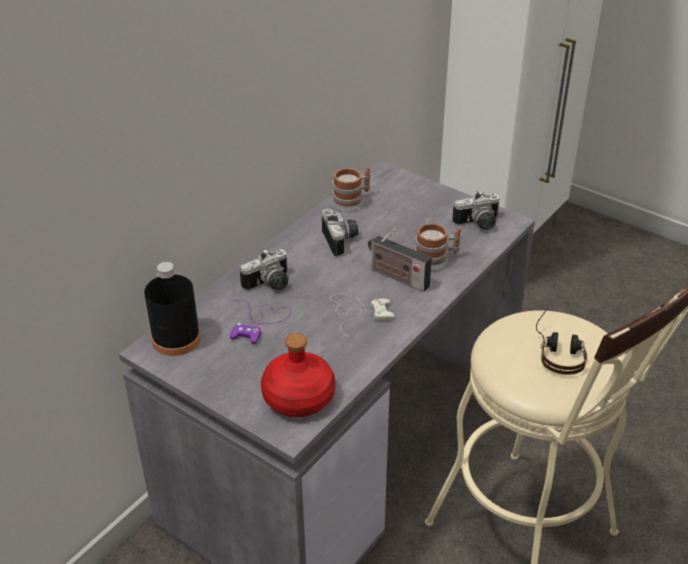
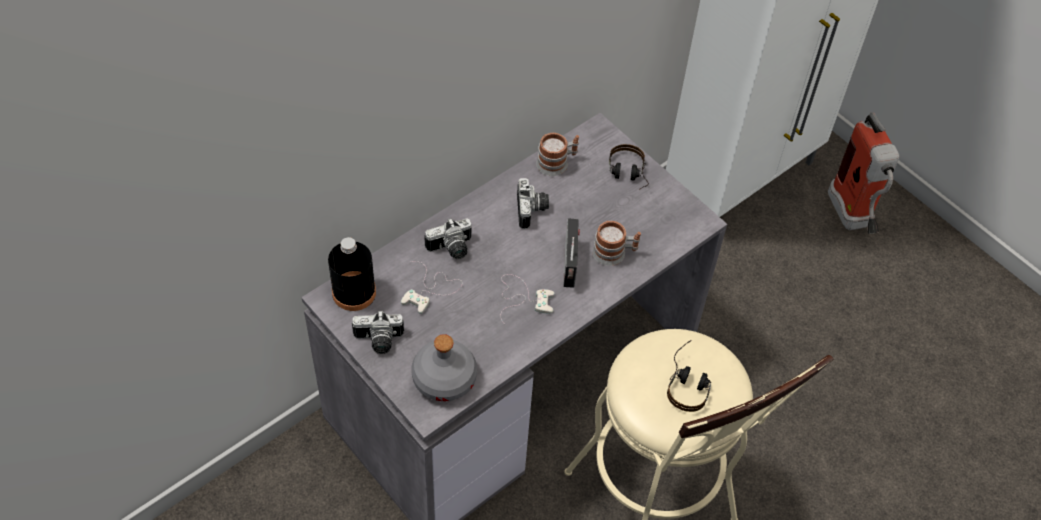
camera: 10 degrees right, 15 degrees up
purple game controller [230,300,291,344] -> white game controller [401,261,462,314]
red bottle [261,333,335,417] -> grey bottle [411,334,477,401]
radio [368,229,432,292] -> radio turned 135 degrees counterclockwise [563,219,580,288]
camera [452,190,500,230] -> camera moved to [352,311,404,354]
none -> headphones [609,144,649,190]
none -> fire extinguisher [828,112,899,234]

